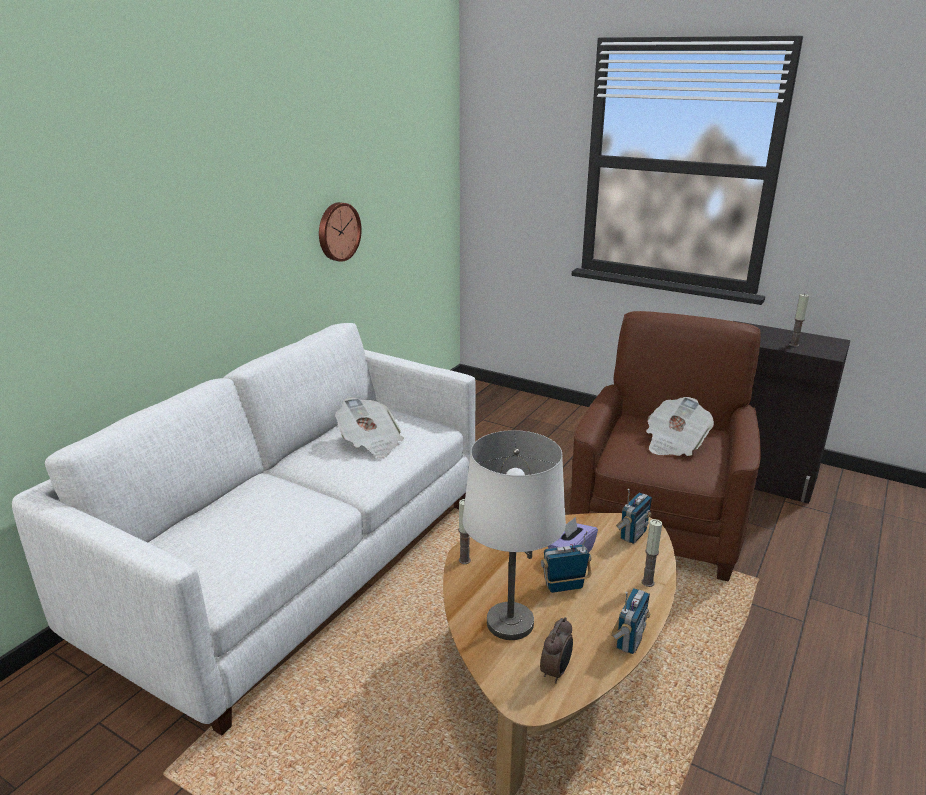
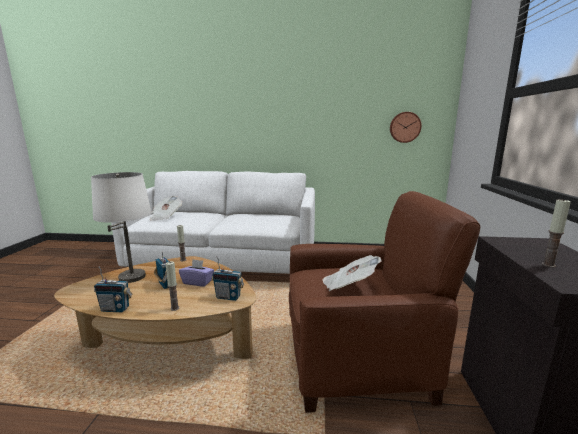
camera: 65 degrees right, 10 degrees down
wall clock [319,202,362,262] -> wall clock moved to [390,112,421,143]
newspaper [335,397,404,458] -> newspaper moved to [150,196,182,221]
alarm clock [540,617,573,683] -> none

